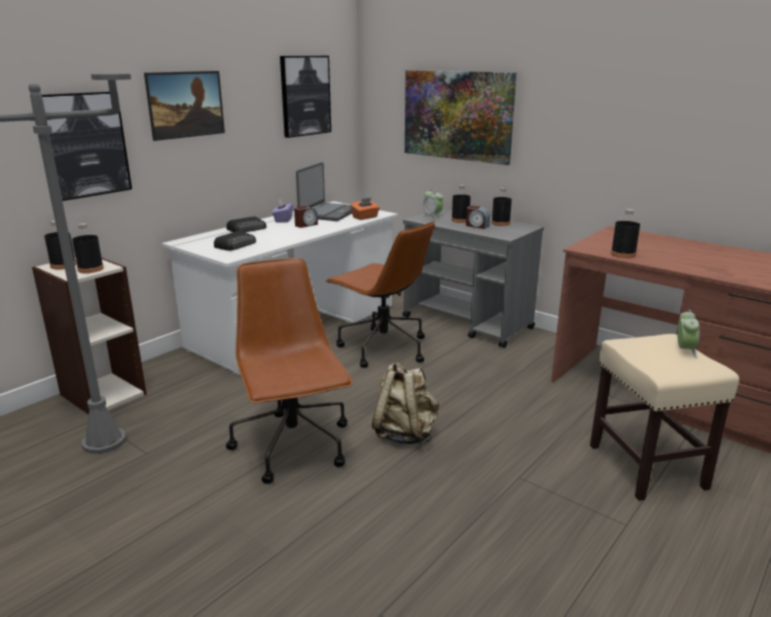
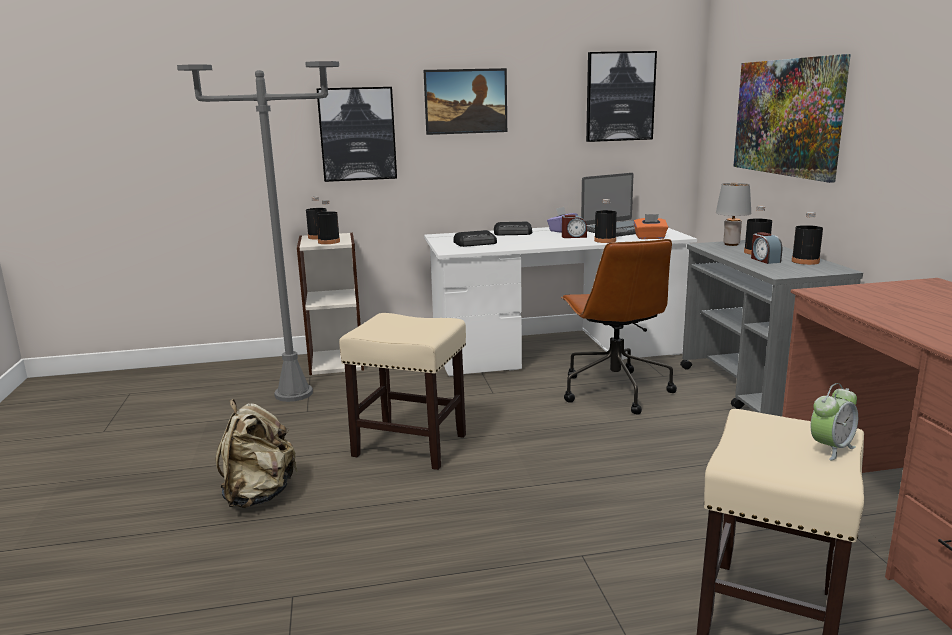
camera: 40 degrees right, 5 degrees down
brown office chair [226,258,353,484] -> beige stool [339,313,466,470]
beige backpack [372,362,439,444] -> beige backpack moved to [215,399,298,508]
alarm clock [423,189,443,218] -> grey table lamp [716,183,751,246]
black bottle [611,209,640,258] -> black bottle moved to [594,199,617,243]

